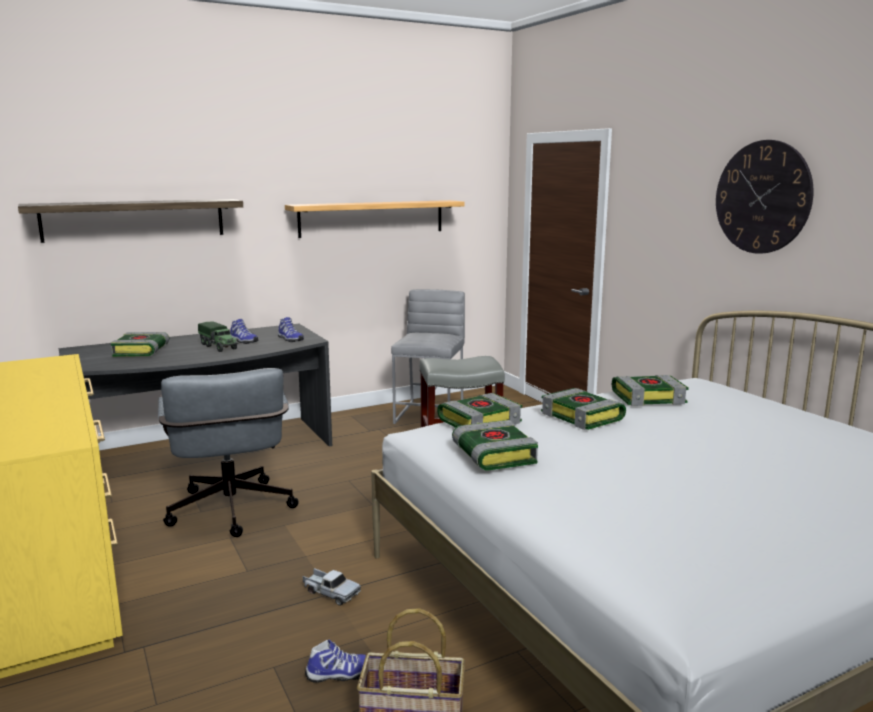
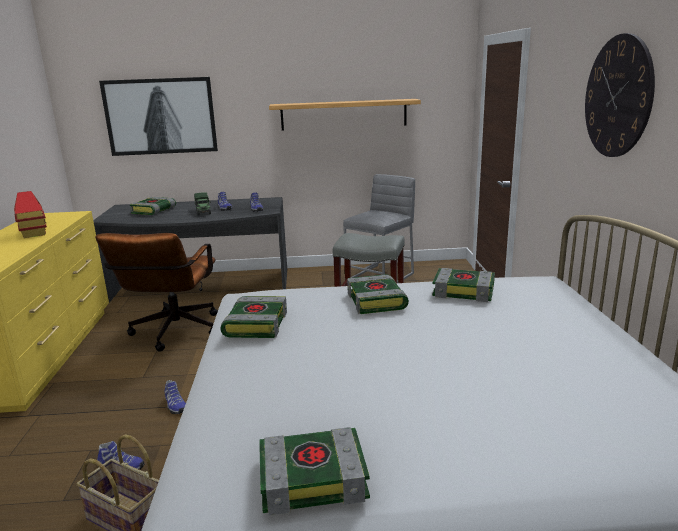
camera: 25 degrees right, 5 degrees up
shelf [18,199,243,243] -> picture [99,77,218,156]
grey office chair [158,368,299,537] -> brown office chair [95,233,218,351]
toy truck [302,568,361,606] -> shoe [165,380,186,414]
book [437,393,522,428] -> book moved to [259,427,370,515]
none -> toy house [14,191,47,238]

